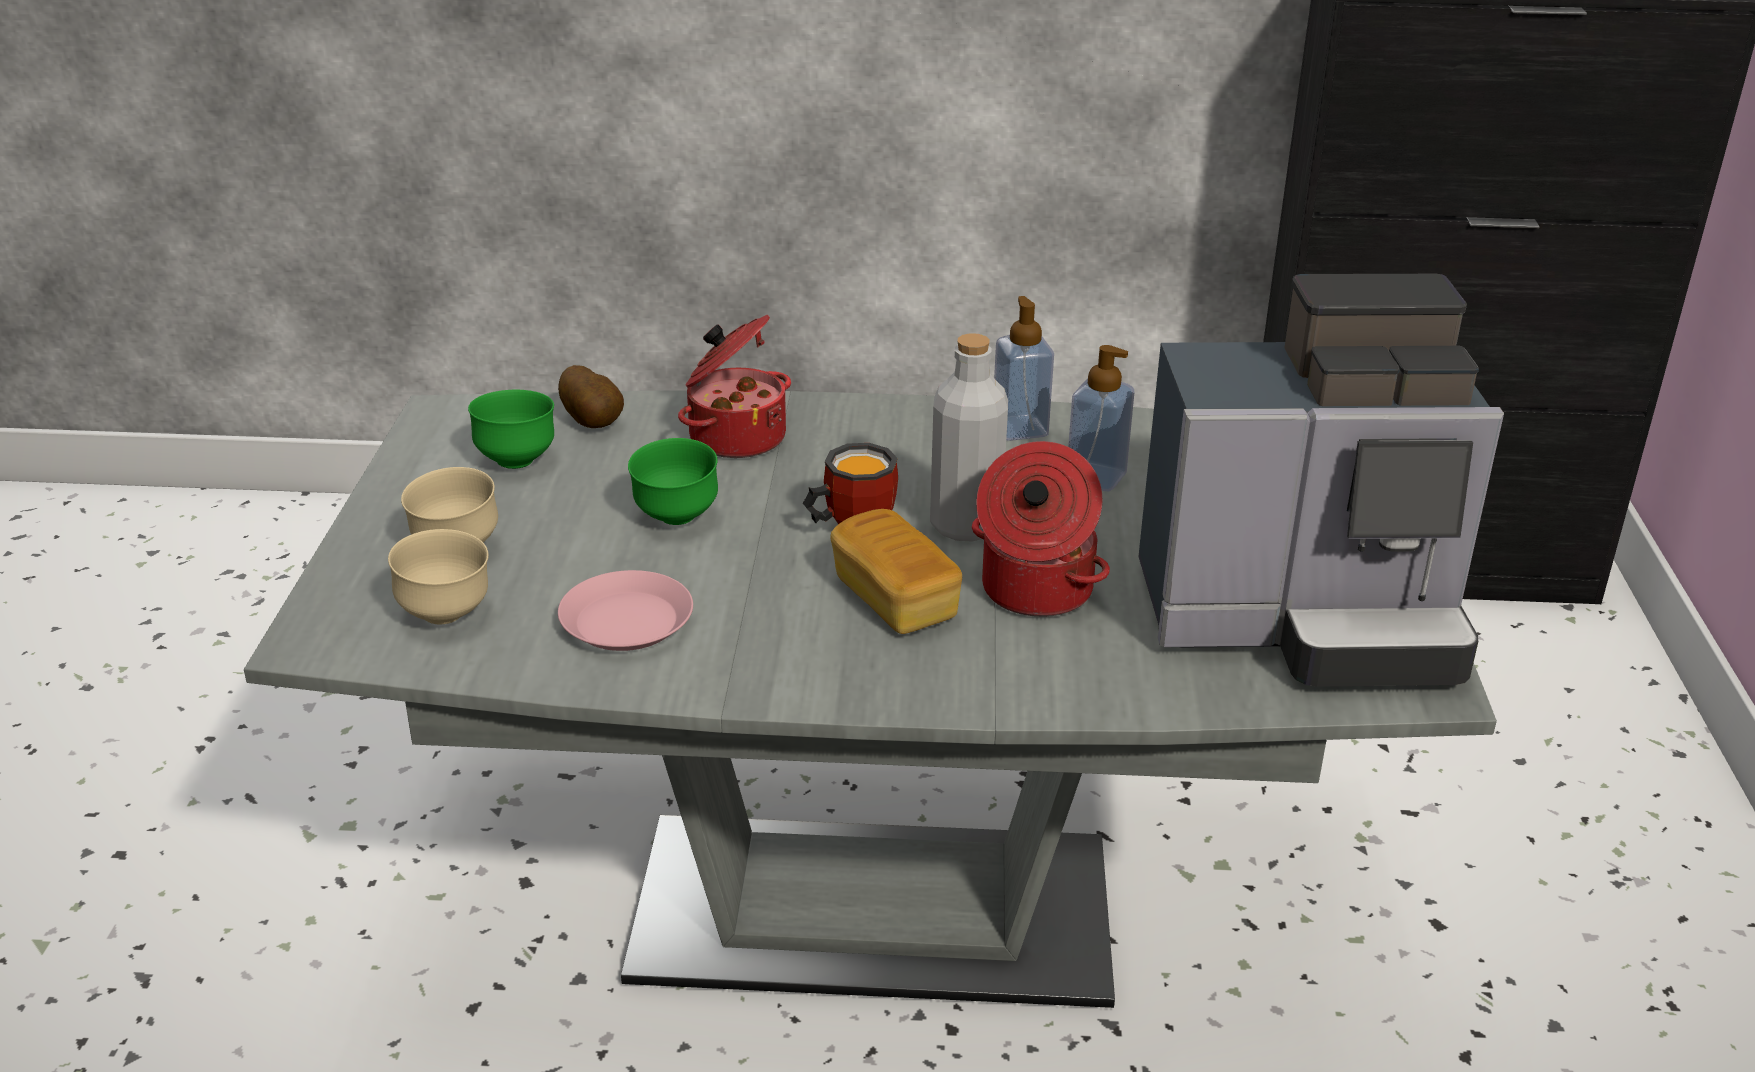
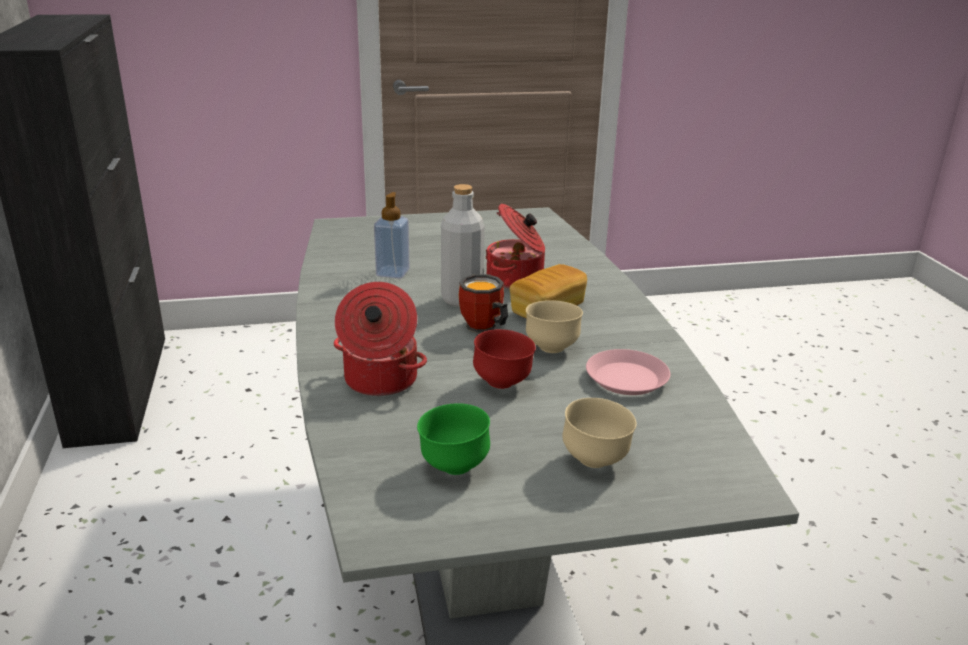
camera: 105 degrees left, 5 degrees down
beige bowl [388,529,489,624] -> beige bowl moved to [526,300,583,353]
potato [558,365,624,428] -> none
green bowl [628,438,718,525] -> red bowl [473,329,536,389]
soap dispenser [994,296,1054,441] -> none
coffee machine [1138,274,1504,687] -> none

